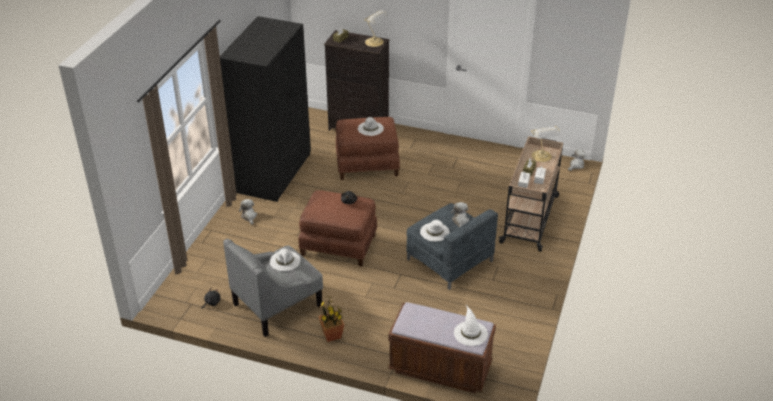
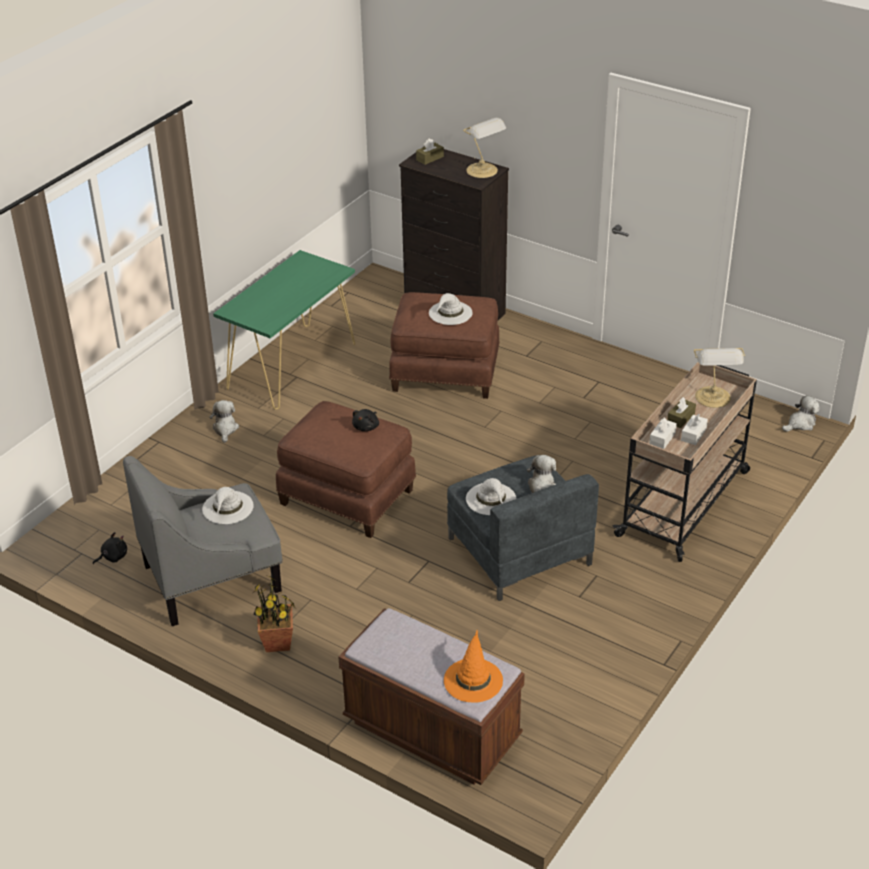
camera: 15 degrees right, 0 degrees up
black wardrobe [220,16,311,202] -> green console table [213,250,355,410]
white hat [454,305,488,346] -> orange hat [444,630,503,703]

